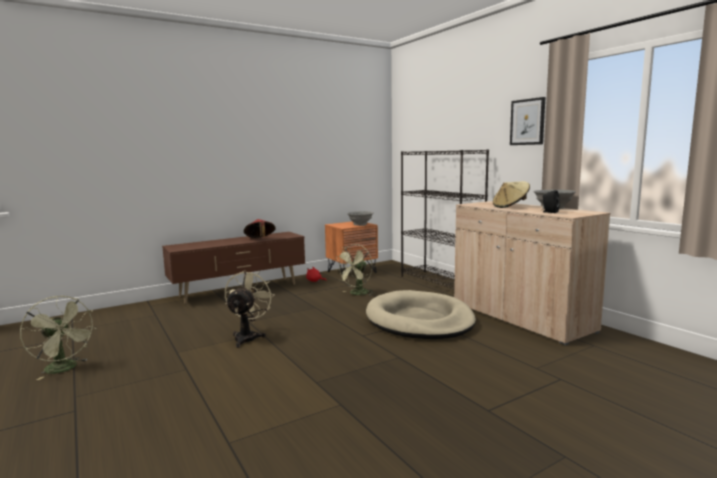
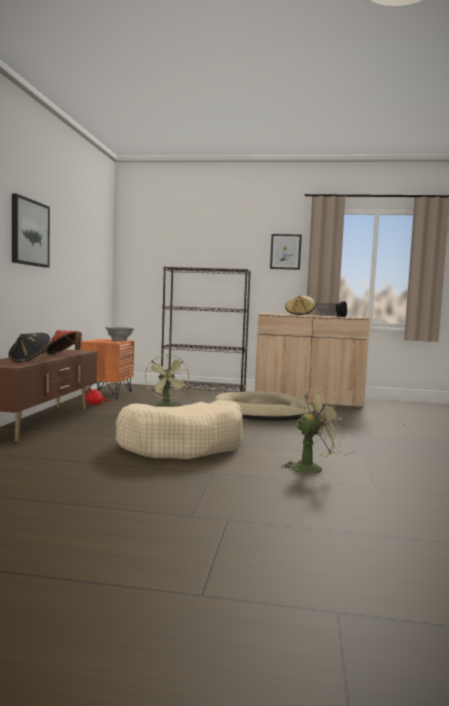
camera: 50 degrees left, 5 degrees down
green fan [20,296,96,380] -> green fan moved to [281,388,345,477]
beige fan [225,270,274,348] -> beige dog bed [116,400,243,459]
none -> black hat [8,333,50,363]
none -> picture [12,193,50,268]

